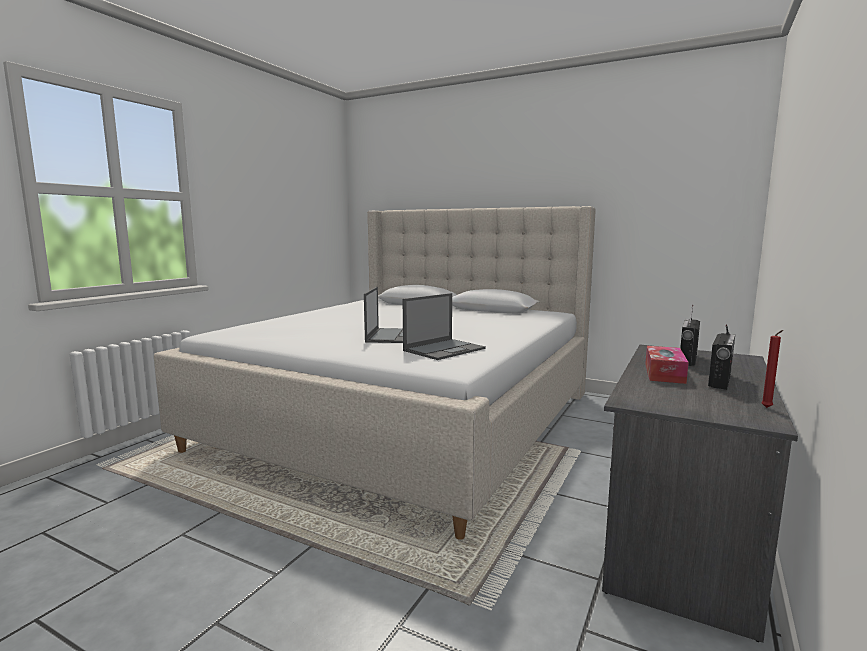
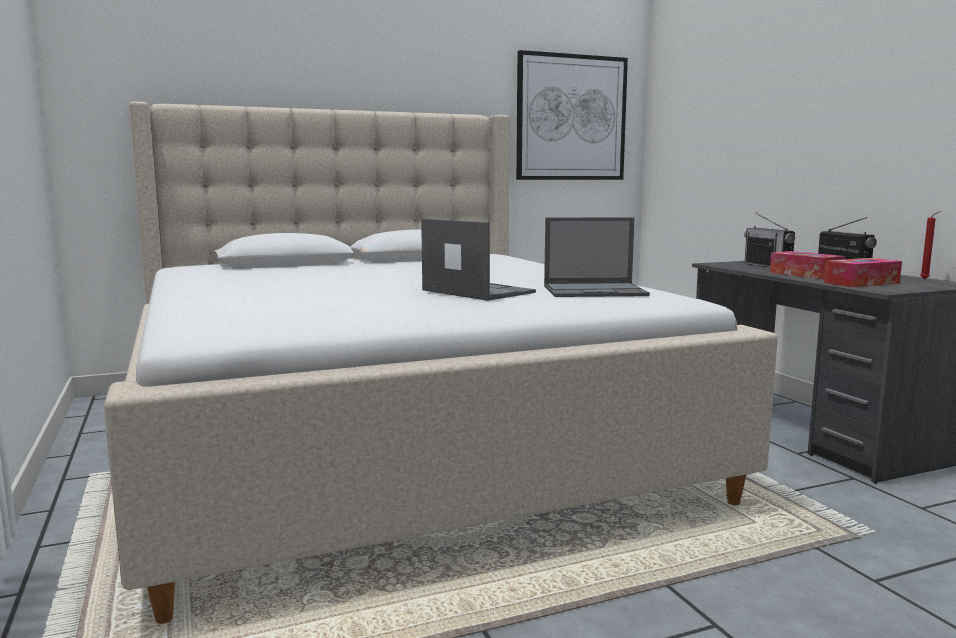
camera: 50 degrees left, 0 degrees up
laptop [403,293,486,360] -> laptop turned 90 degrees clockwise [544,217,650,297]
none -> picture [516,50,628,180]
none -> tissue box [824,258,902,287]

